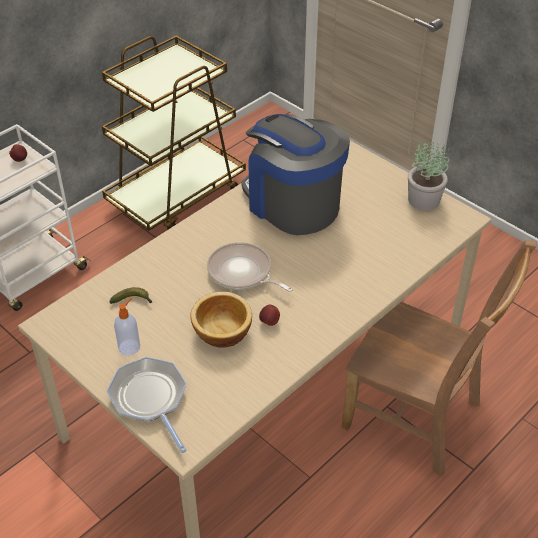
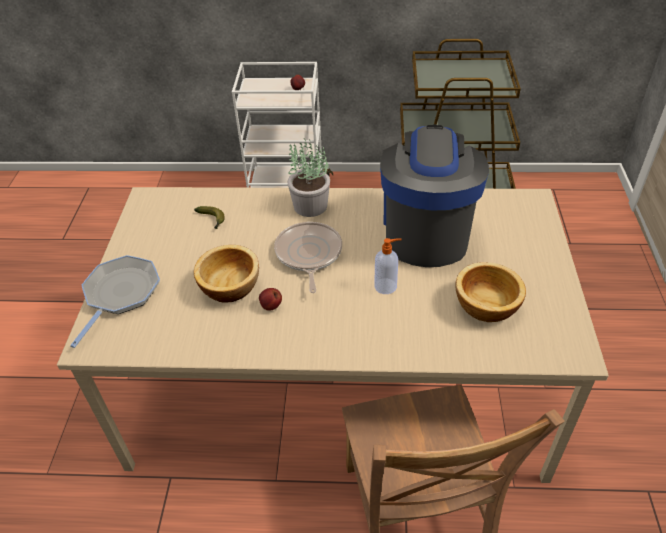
camera: 50 degrees right, 0 degrees up
soap dispenser [114,298,140,355] -> soap dispenser moved to [374,238,402,294]
potted plant [408,141,450,210] -> potted plant moved to [288,138,330,217]
none -> bowl [455,262,526,322]

